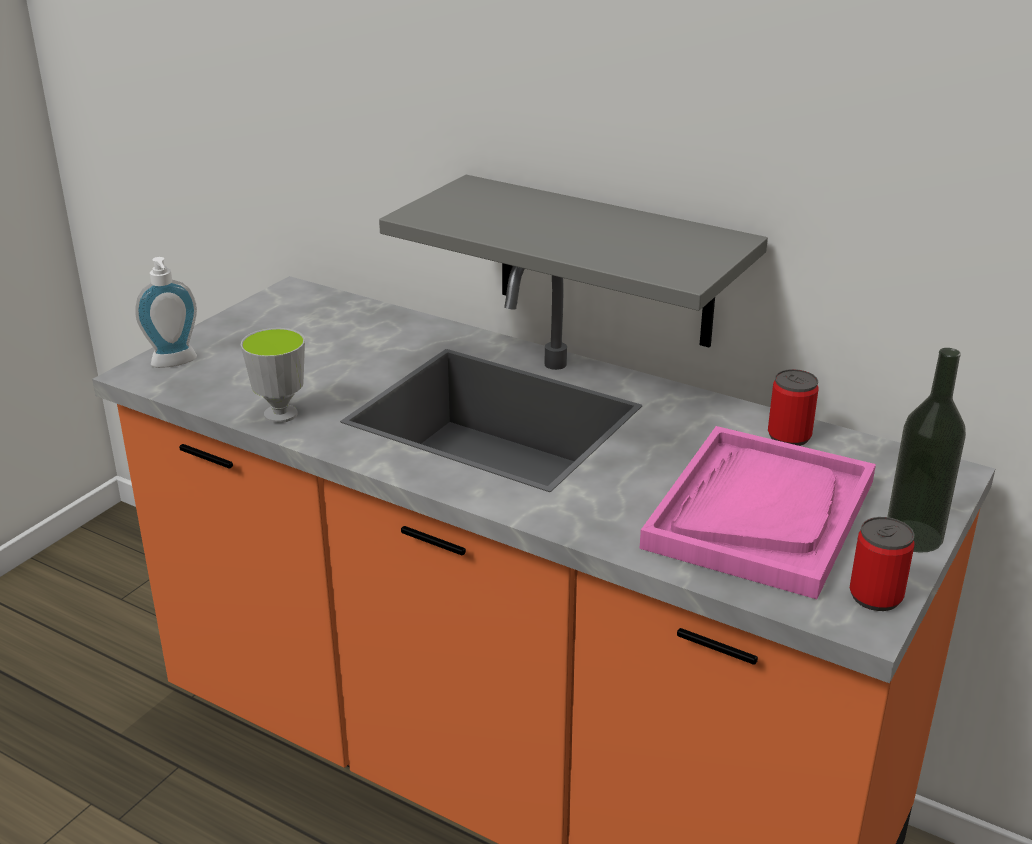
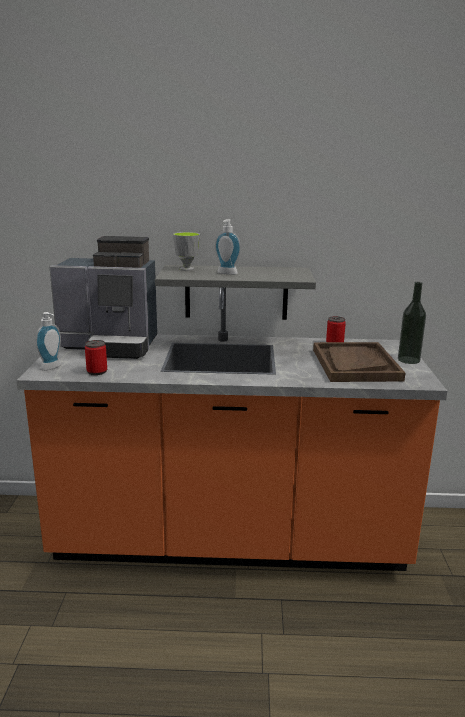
camera: 30 degrees left, 10 degrees down
cup [241,328,305,423] -> cup moved to [173,232,200,271]
pink tray [639,426,876,599] -> brown tray [313,342,405,382]
can [850,517,914,611] -> can moved to [85,340,107,375]
none -> coffee machine [49,236,157,359]
none -> soap dispenser [215,220,241,275]

